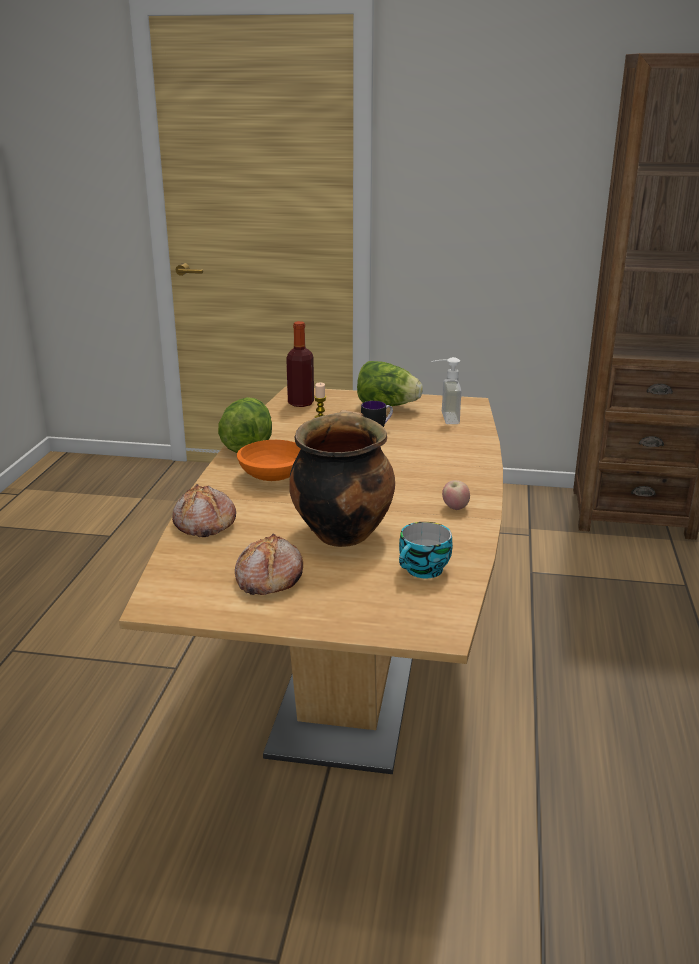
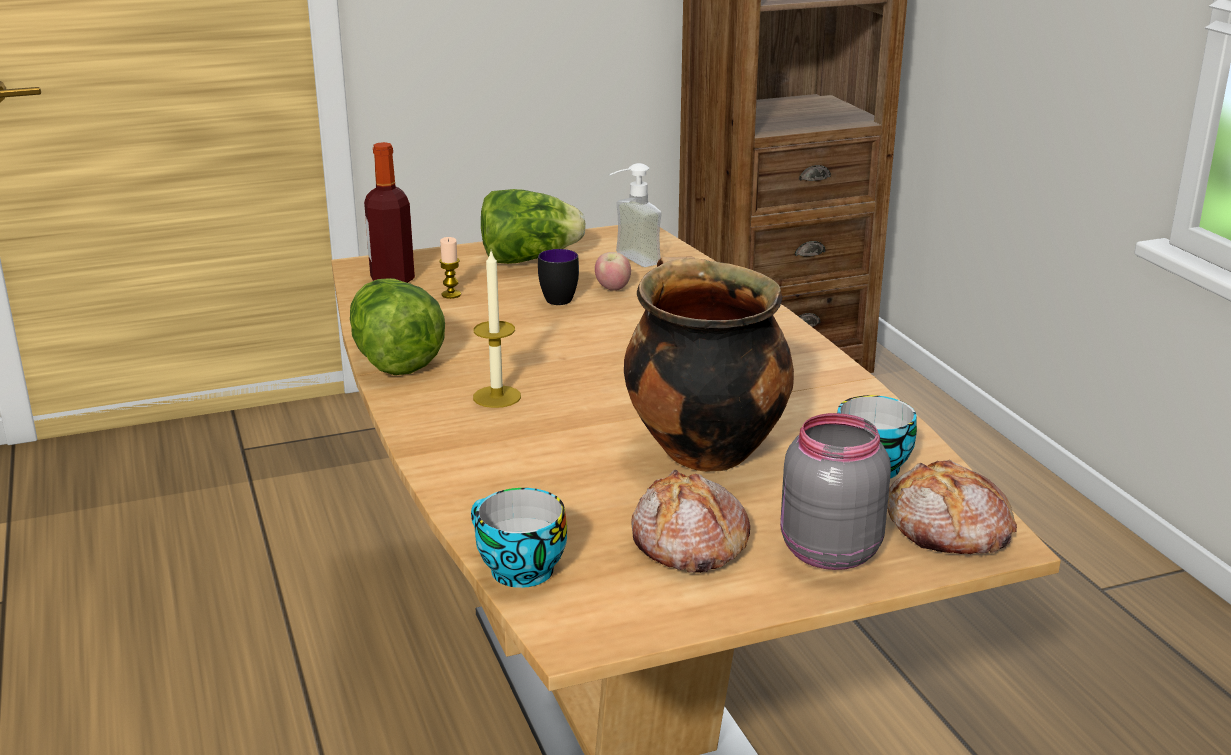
camera: 30 degrees left, 0 degrees up
bread [172,484,236,537] -> bread moved to [887,460,1017,554]
orange bowl [237,440,301,481] -> candle [473,251,521,408]
apple [442,480,470,510] -> apple moved to [595,252,631,291]
none -> cup [471,488,567,588]
none -> grey jar [780,413,891,570]

